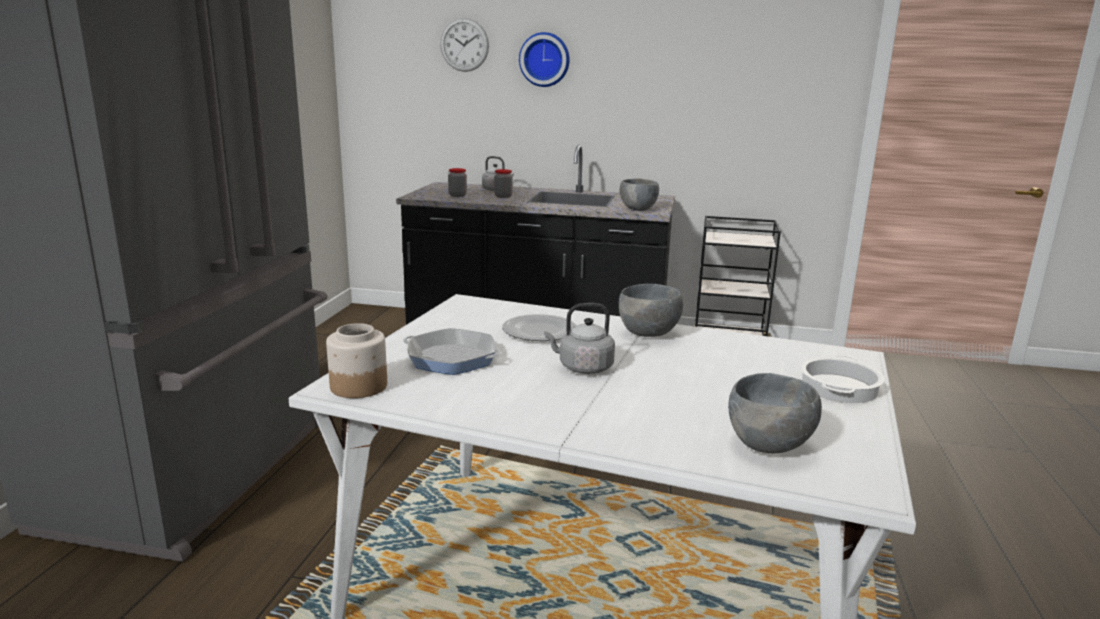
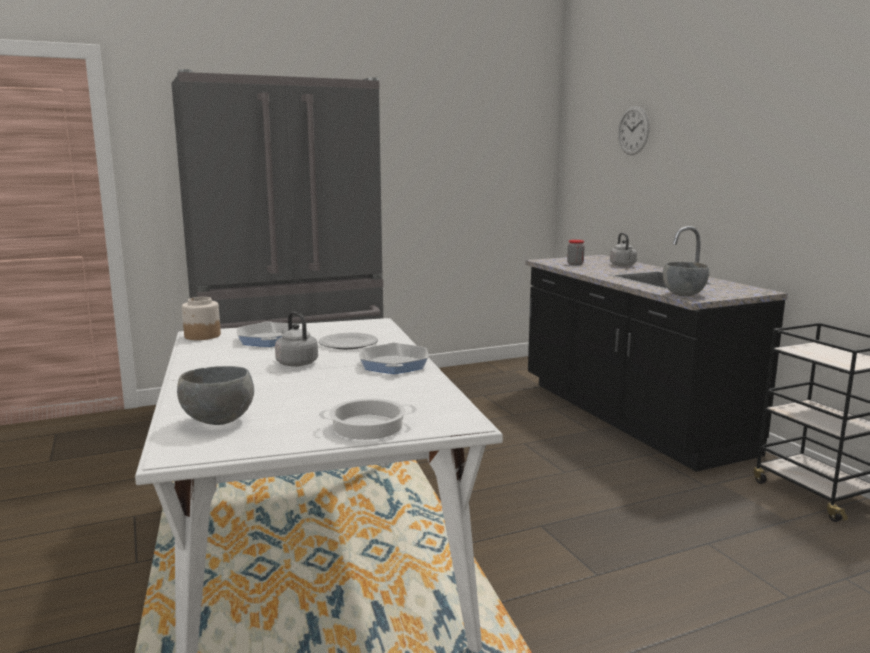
camera: 55 degrees right, 5 degrees down
jar [494,169,513,198] -> none
wall clock [519,32,570,87] -> none
grey bowl [619,284,683,337] -> frying pan [359,342,428,374]

